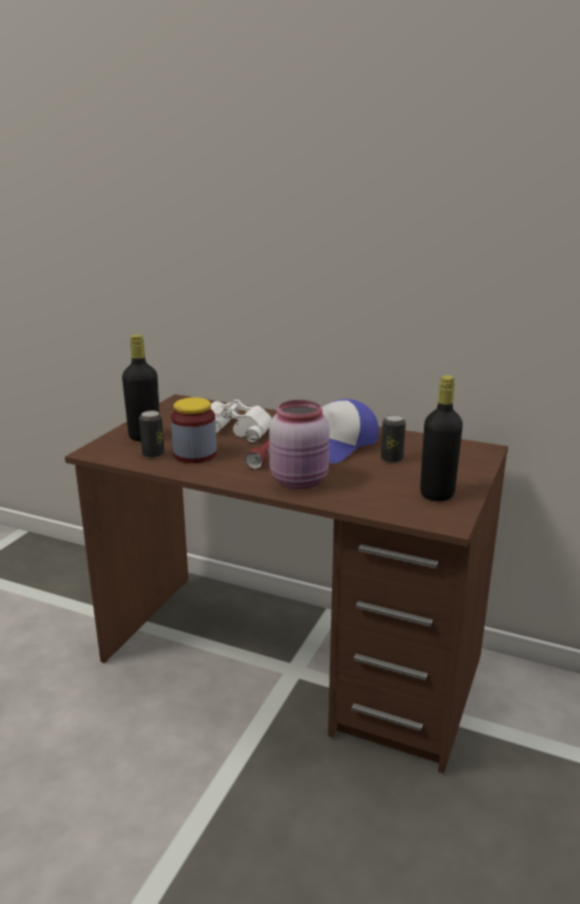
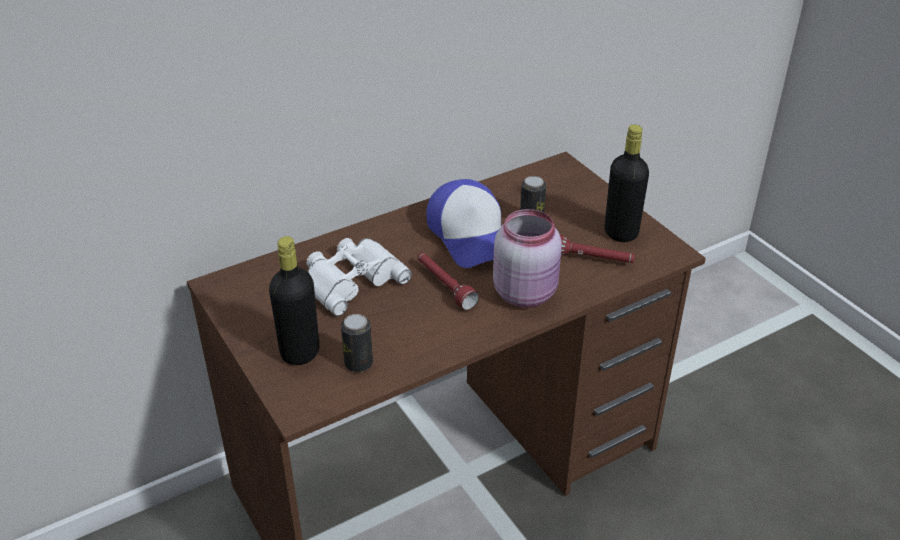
camera: 55 degrees left, 15 degrees up
jar [171,397,217,463] -> none
none -> red flashlight [560,235,635,263]

